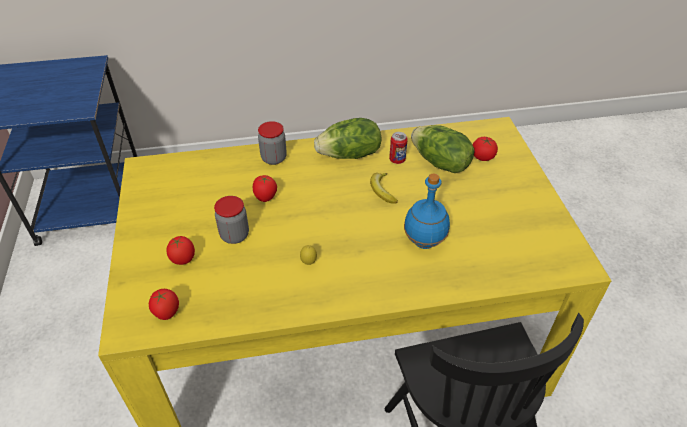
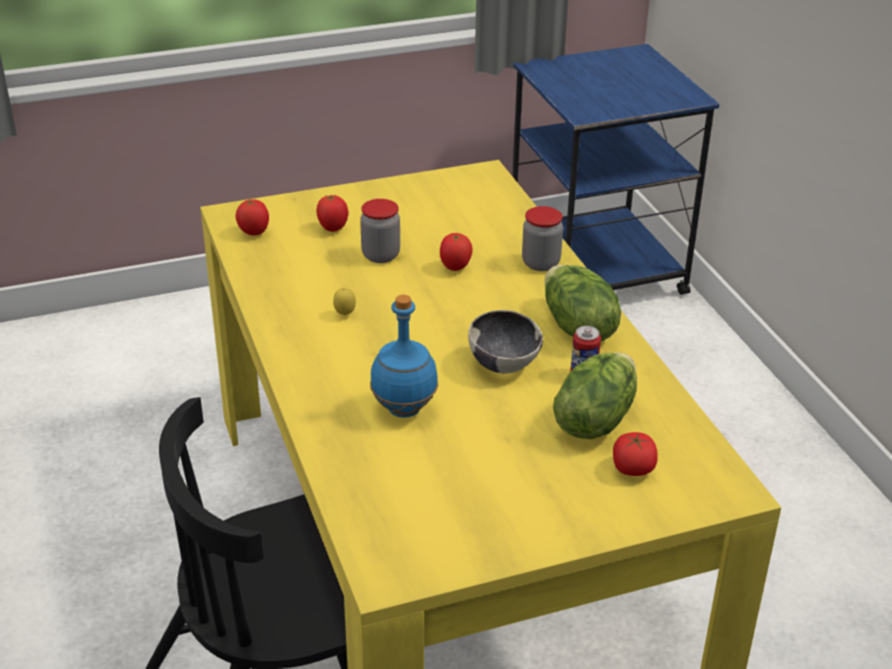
camera: 80 degrees right, 10 degrees down
banana [370,173,398,204] -> bowl [468,310,543,373]

